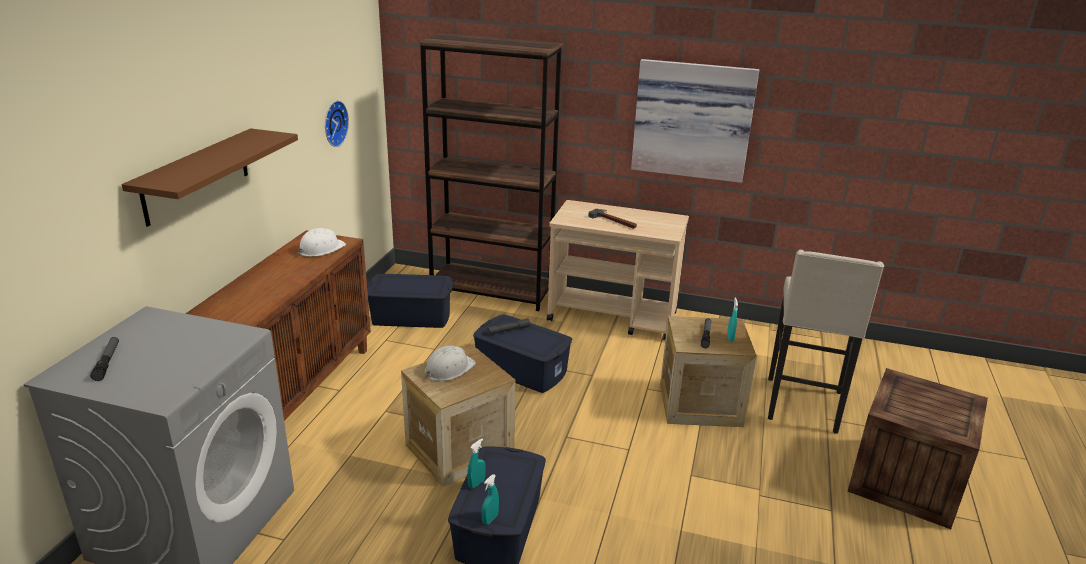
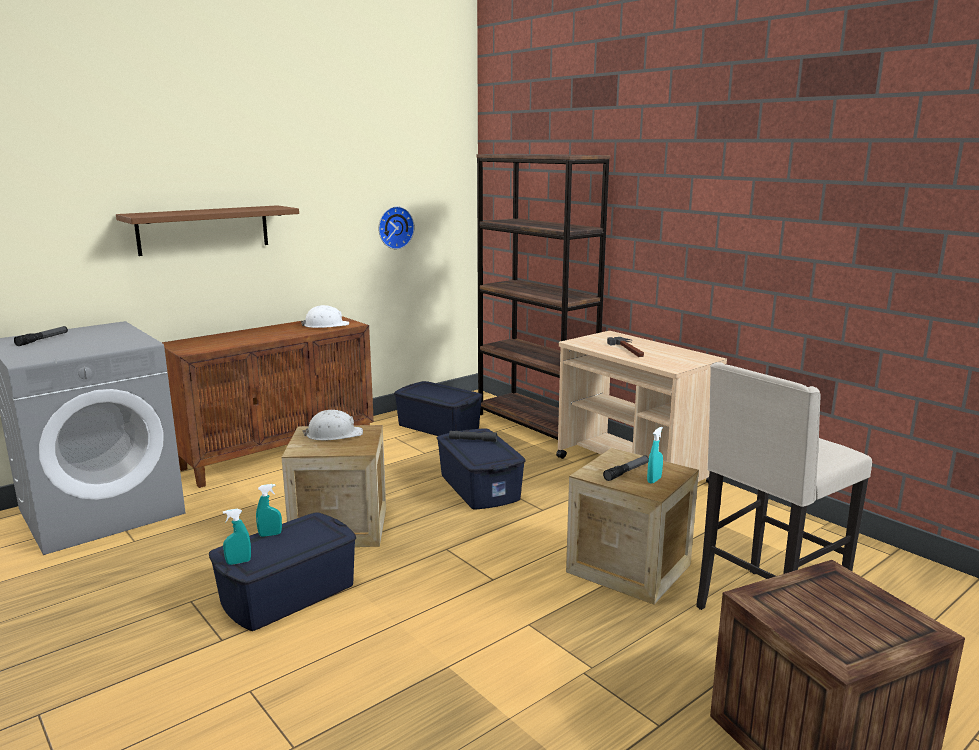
camera: 35 degrees right, 10 degrees down
picture [631,59,759,183] -> none

